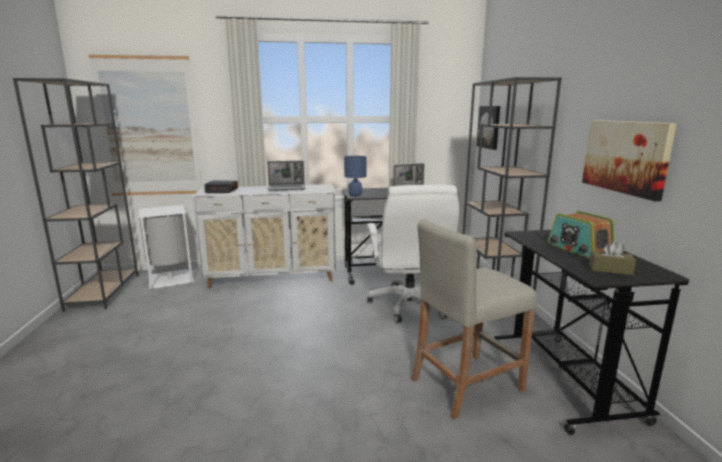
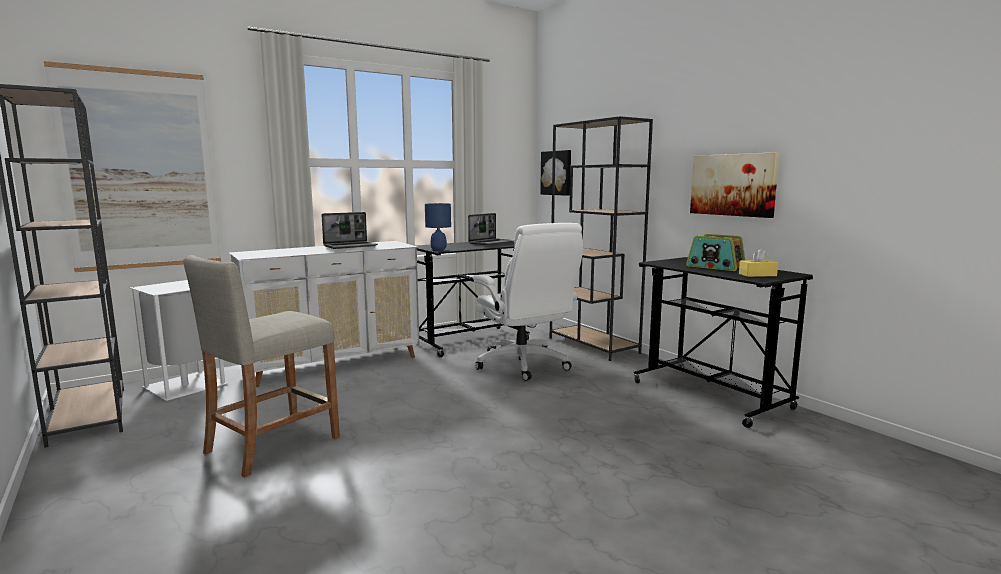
camera: 25 degrees left, 5 degrees down
alarm clock [205,180,238,193] -> none
beige stool [411,219,537,419] -> beige stool moved to [184,255,340,478]
brown tissue box [589,241,636,275] -> yellow tissue box [739,249,778,277]

